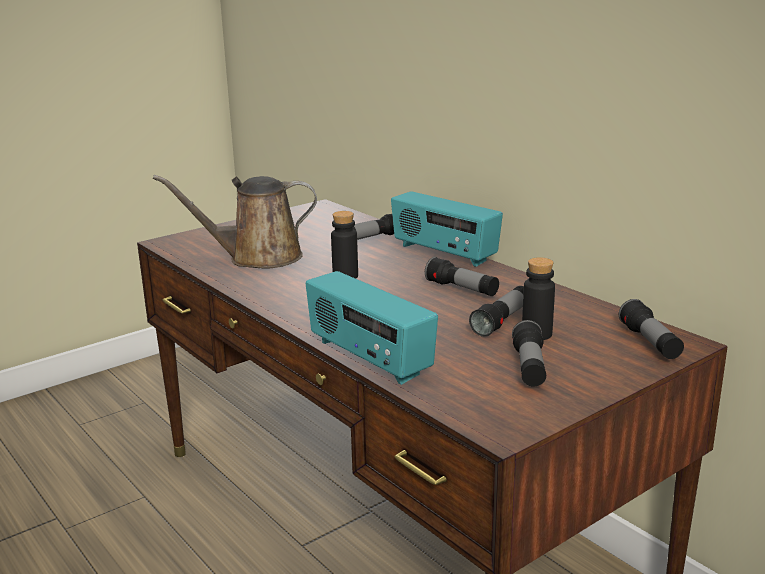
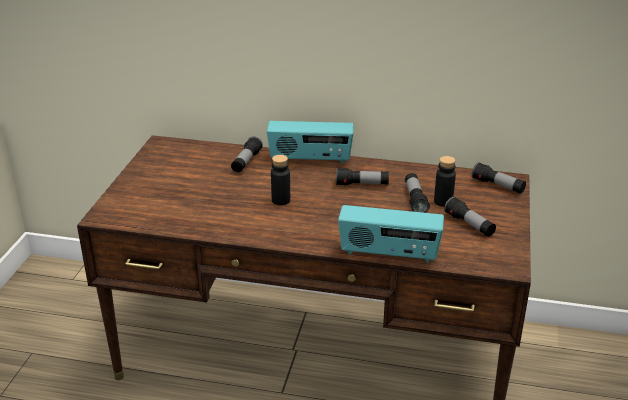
camera: 40 degrees left, 10 degrees up
brown watering can [153,175,317,269] -> none

